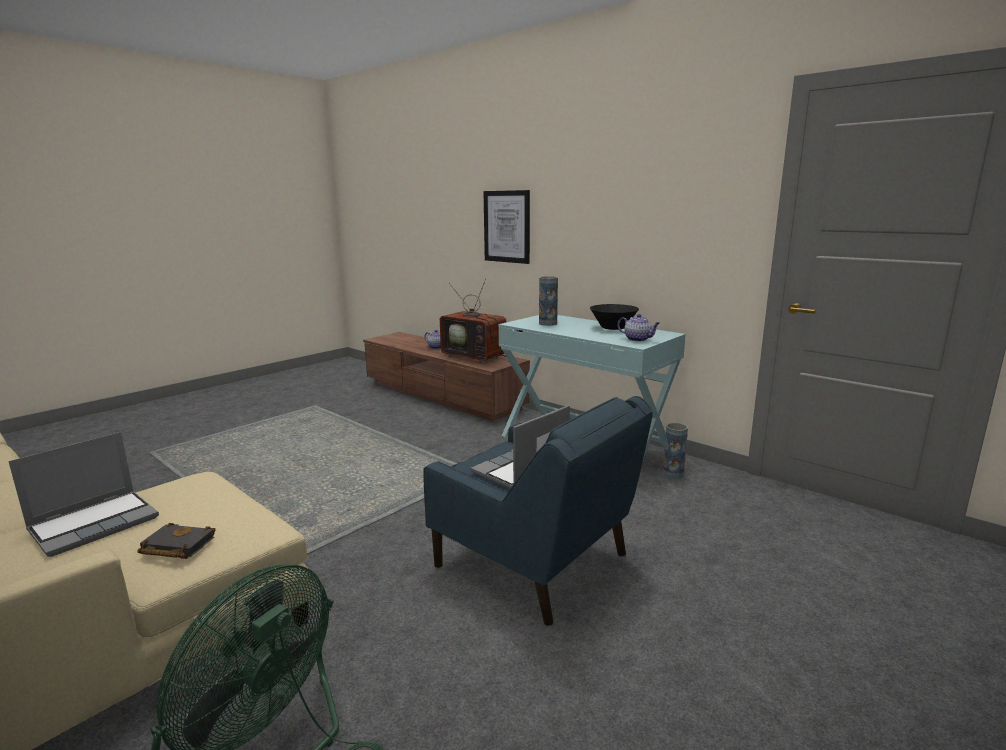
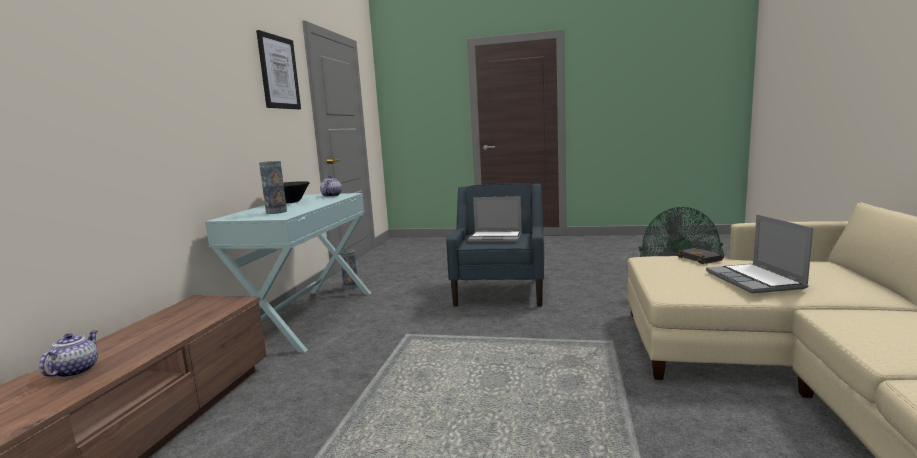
camera: 120 degrees left, 5 degrees down
laptop [8,432,159,557] -> laptop turned 105 degrees counterclockwise [706,214,813,294]
television [440,279,509,363] -> none
picture [484,190,530,264] -> picture moved to [256,30,301,109]

